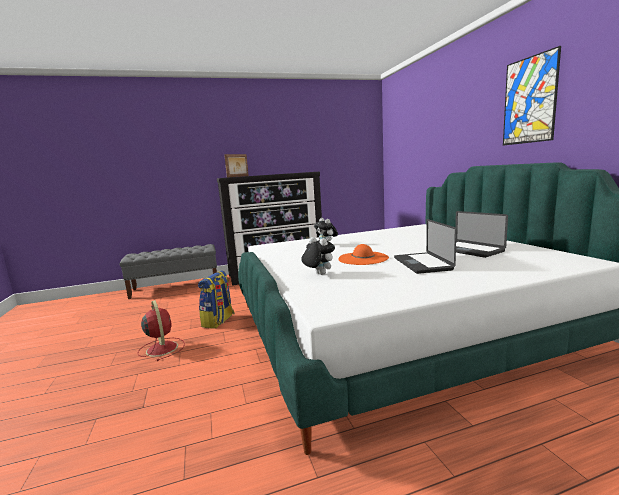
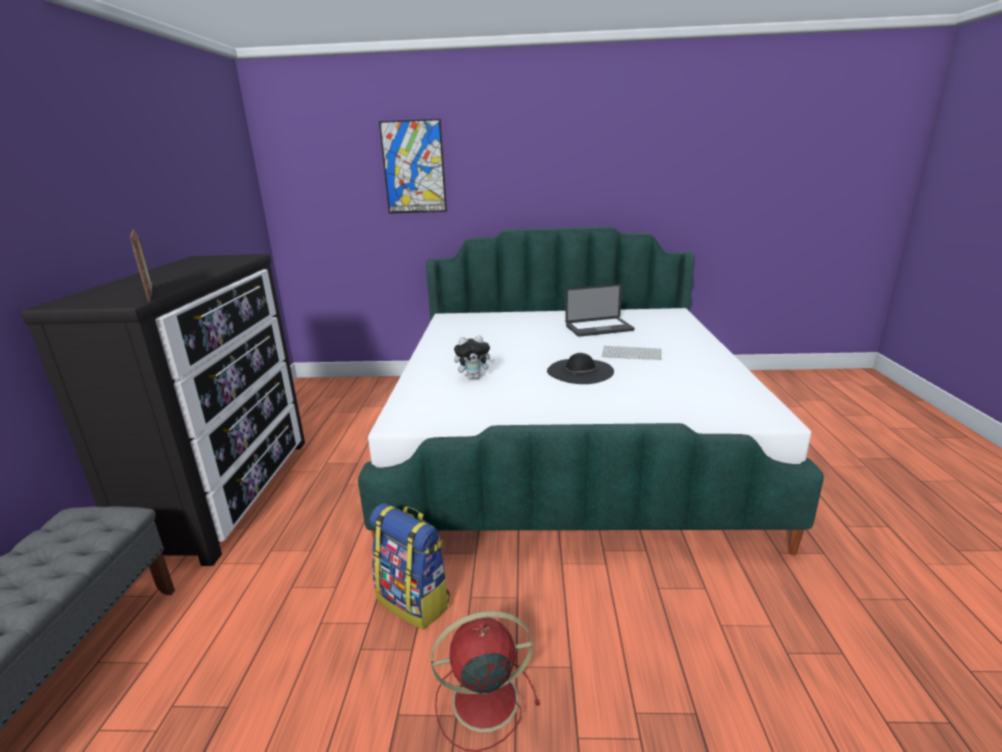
camera: 70 degrees left, 10 degrees up
plush toy [301,237,335,275] -> none
orange hat [338,244,389,265] -> black hat [547,353,614,384]
laptop [394,219,457,274] -> keyboard [602,346,661,360]
picture [503,46,561,146] -> picture moved to [379,119,447,214]

